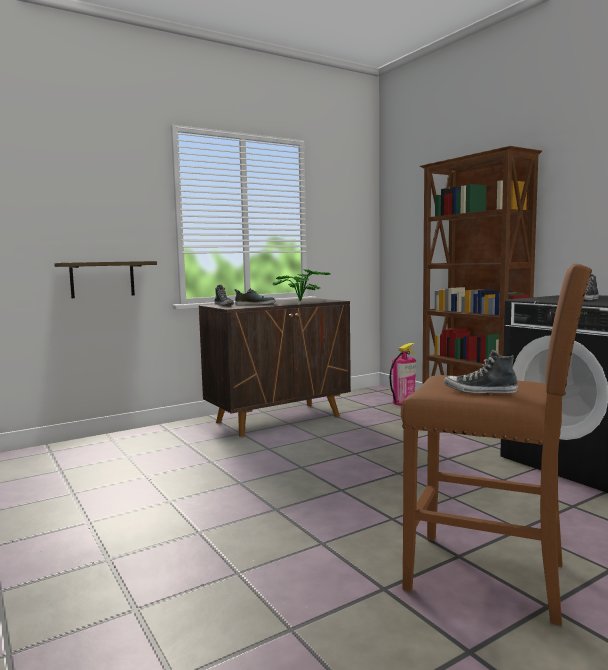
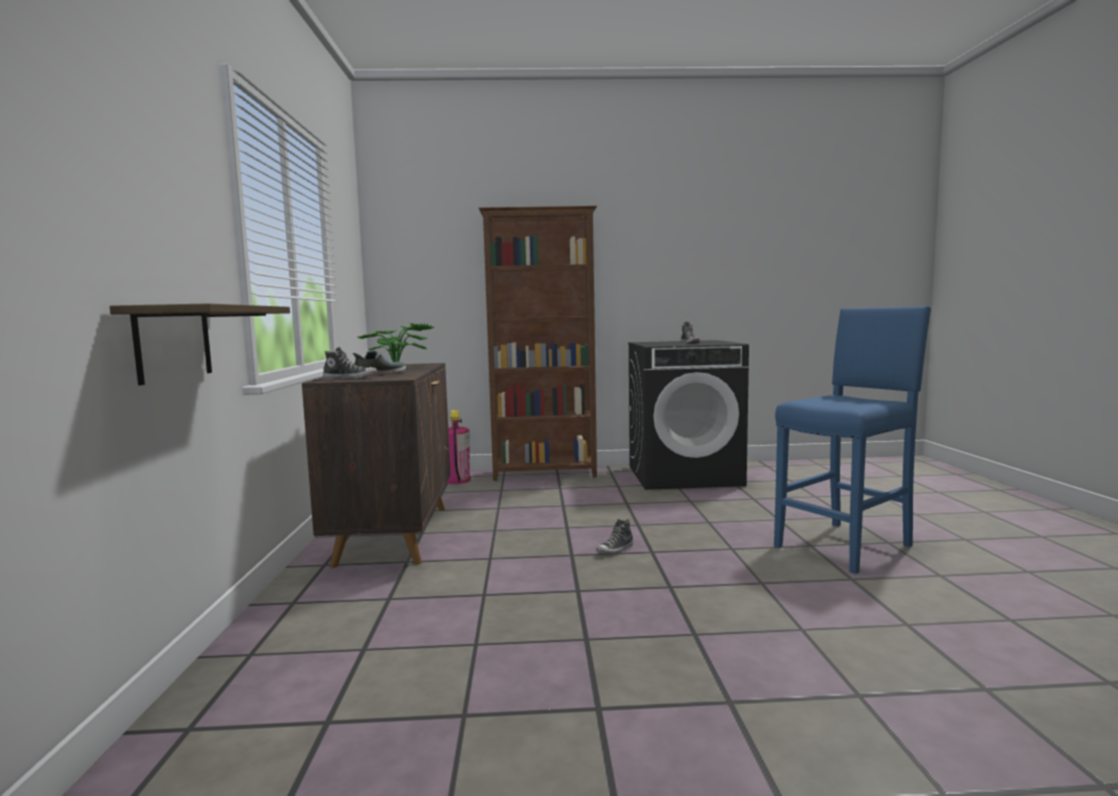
camera: 60 degrees left, 0 degrees up
brown stool [401,264,592,626] -> blue stool [774,306,931,574]
shoe [444,350,518,393] -> shoe moved to [596,519,633,555]

